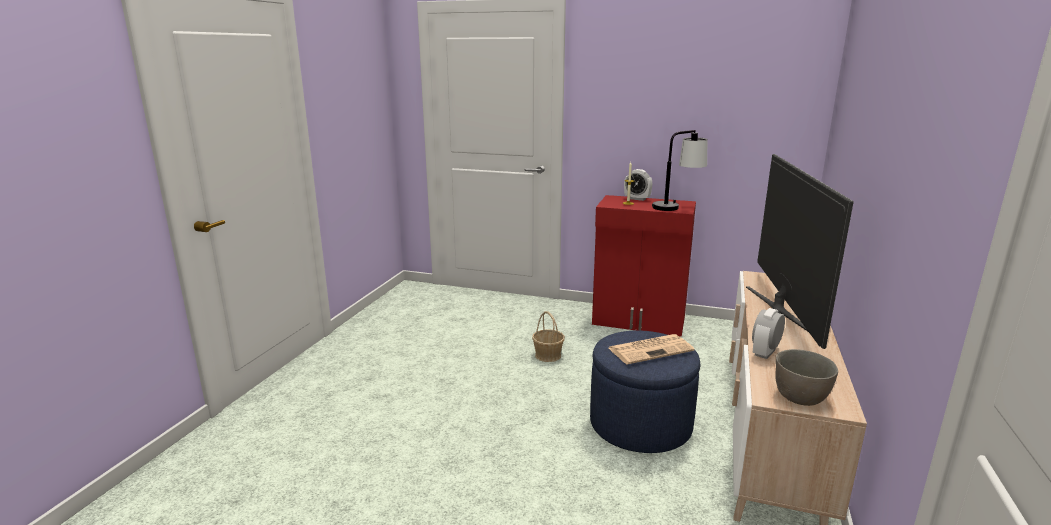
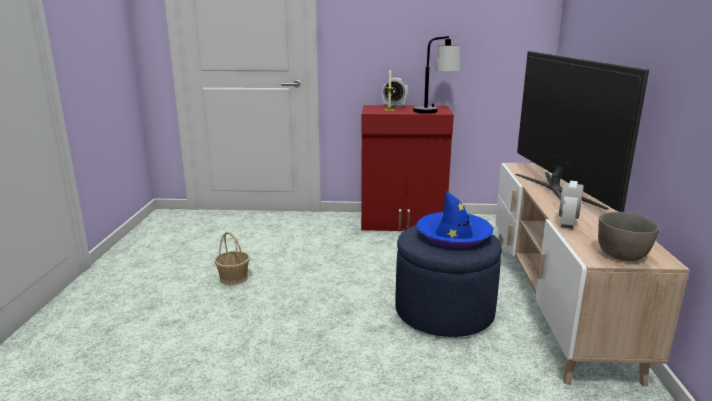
camera: 15 degrees left, 0 degrees up
basket [532,311,565,362] -> basket moved to [215,232,250,285]
newspaper [609,334,695,364] -> blue hat [416,191,493,248]

